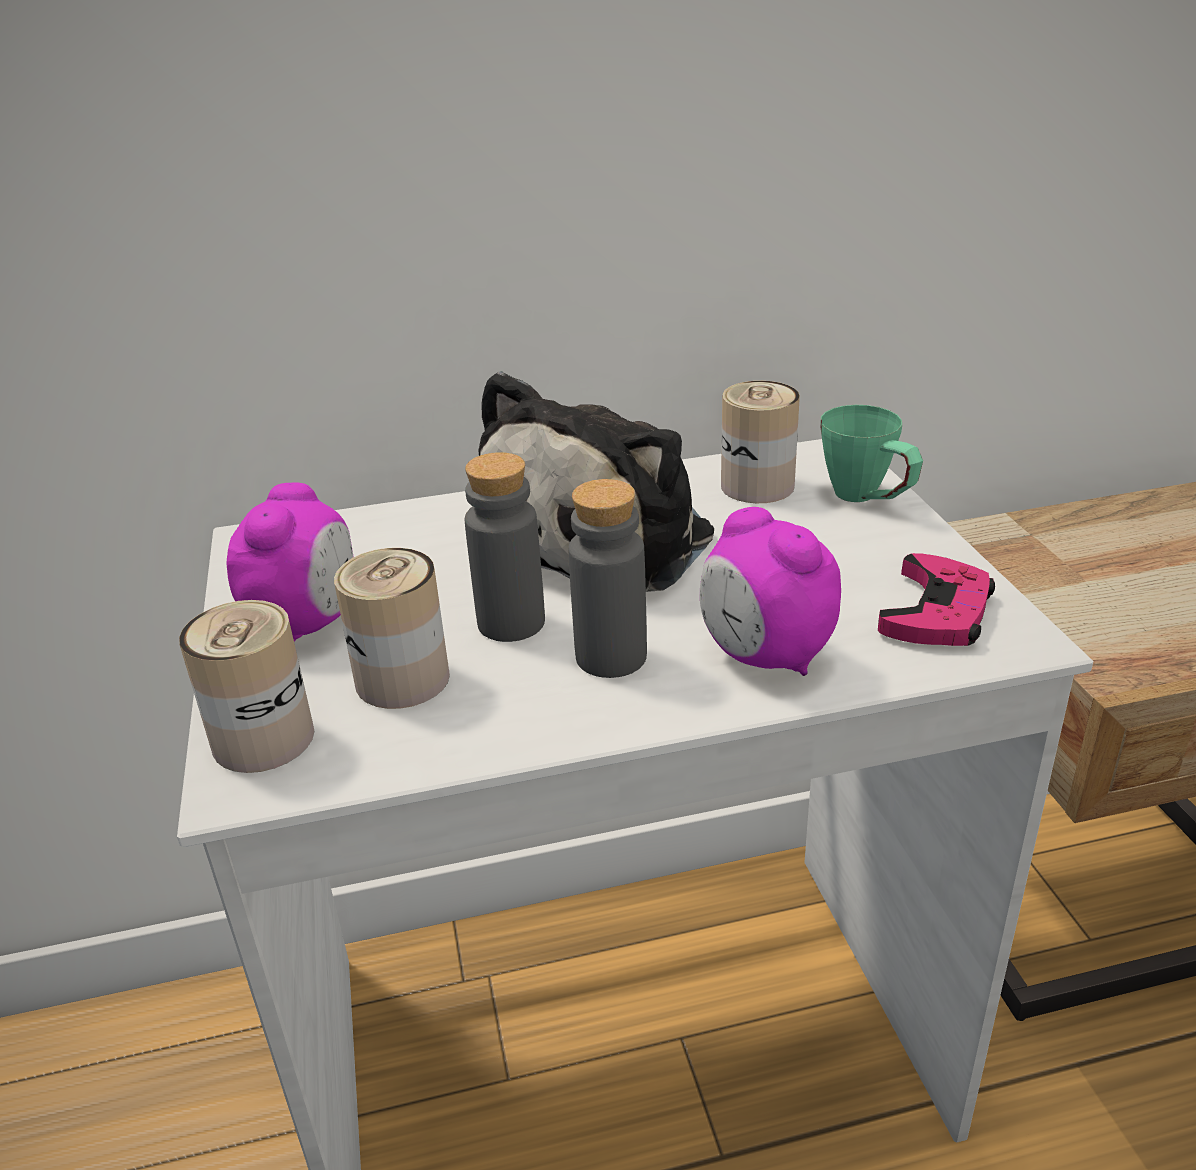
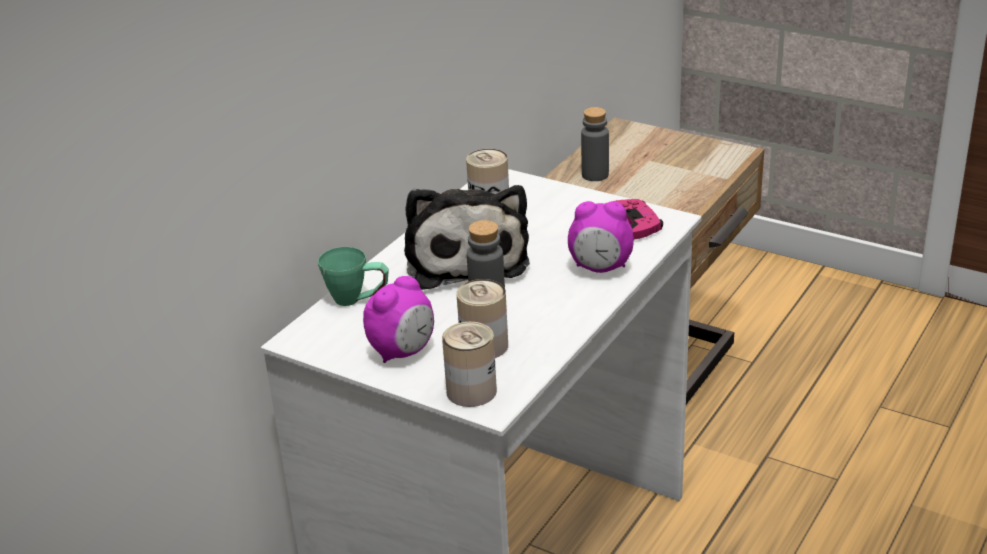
camera: 45 degrees left, 0 degrees up
alarm clock [227,483,353,642] -> alarm clock turned 75 degrees clockwise [363,276,434,363]
grey bottle [568,479,647,678] -> grey bottle moved to [581,107,609,181]
green mug [821,405,923,502] -> green mug moved to [318,247,389,306]

